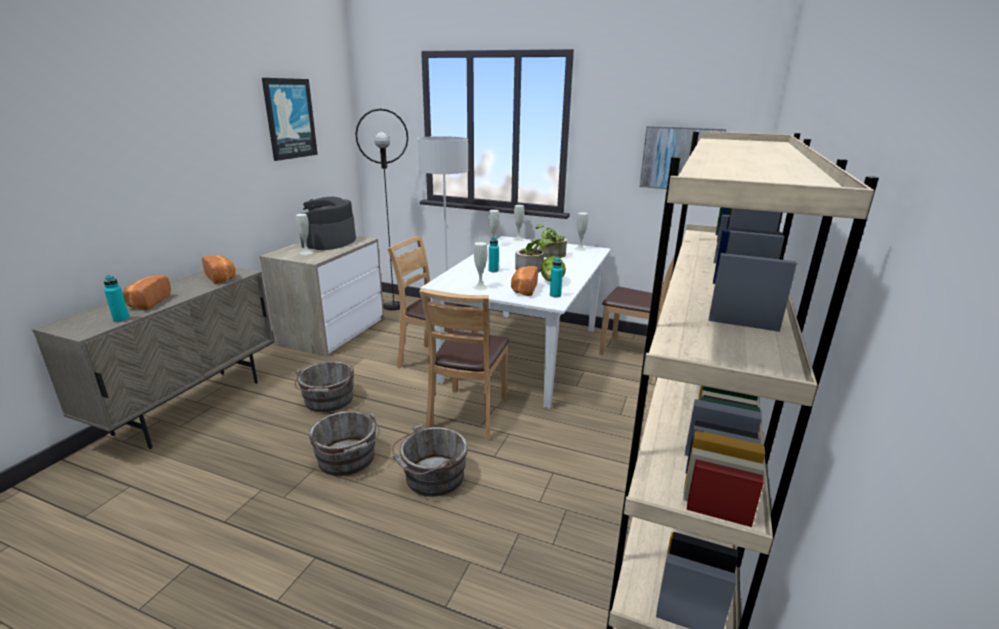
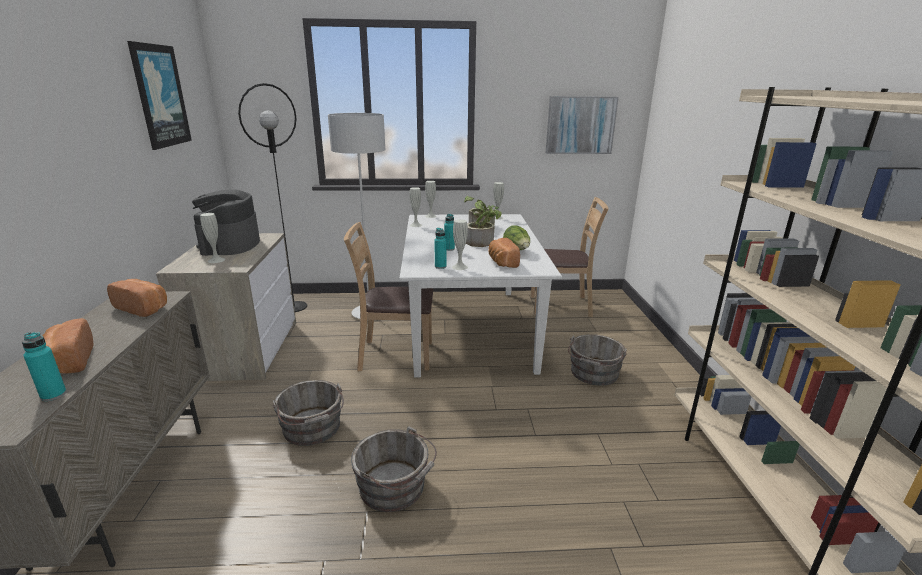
camera: 25 degrees left, 0 degrees up
grey bucket [392,424,468,497] -> grey bucket moved to [568,334,627,386]
brown chair [419,288,509,440] -> none
turquoise bottle [550,257,563,297] -> turquoise bottle moved to [434,228,446,269]

